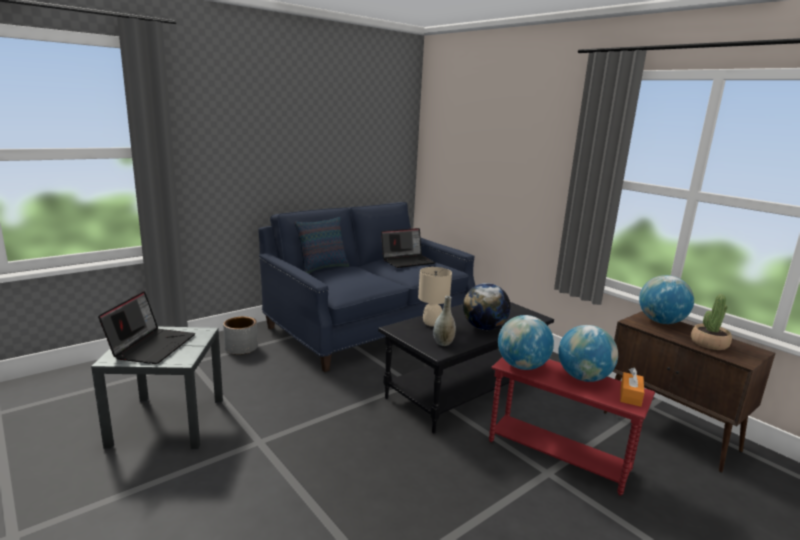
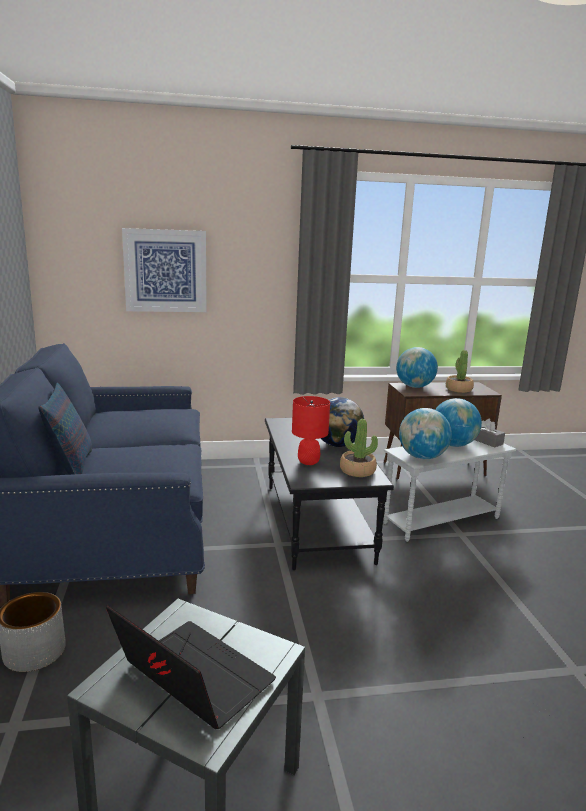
camera: 60 degrees left, 0 degrees up
laptop [381,228,435,268] -> none
beige table lamp [418,267,452,327] -> red table lamp [292,396,330,465]
grey vase [433,296,456,346] -> potted plant [340,419,378,477]
red side table [489,357,655,496] -> white side table [383,440,517,542]
orange tissue box [620,368,644,407] -> grey tissue box [475,419,505,448]
none -> picture [122,228,207,312]

